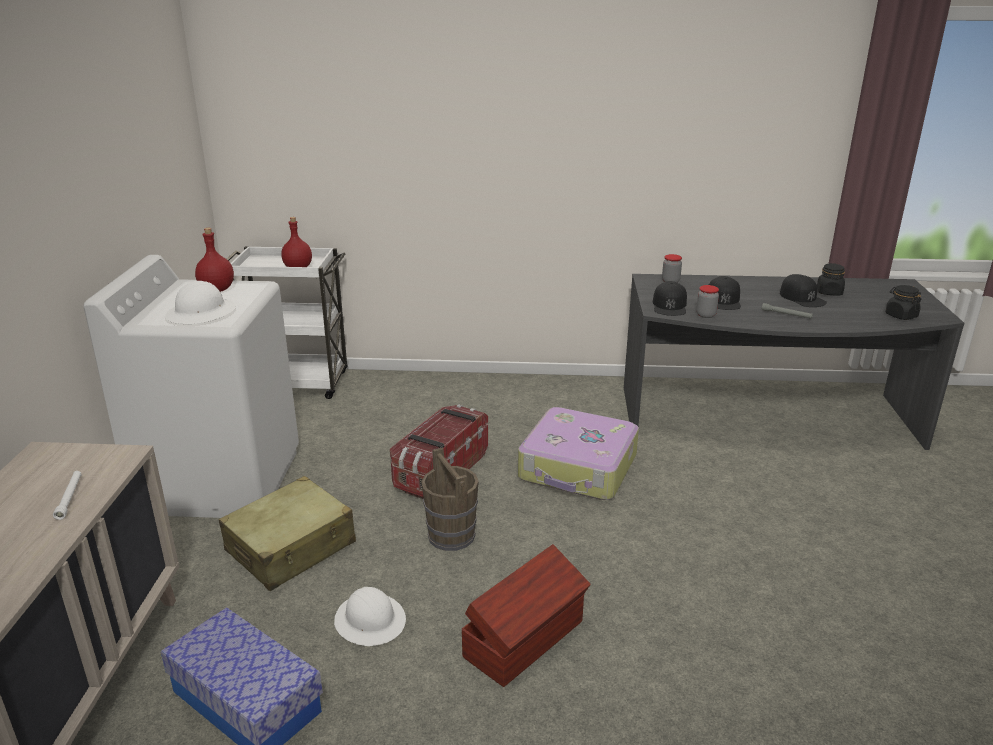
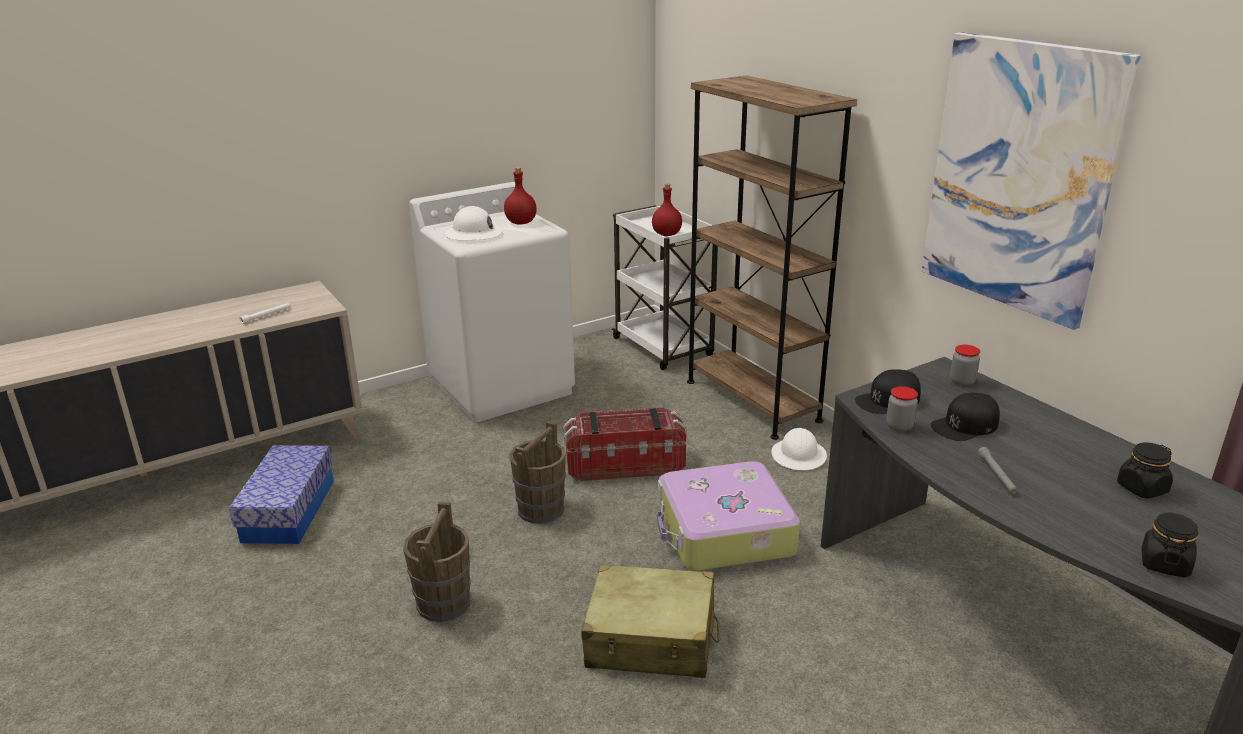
camera: 55 degrees right, 0 degrees up
beige suitcase [219,476,356,591] -> beige suitcase moved to [581,565,719,678]
white hard hat [334,587,406,646] -> white hard hat moved to [771,428,827,470]
brown storage box [462,544,591,687] -> brown bucket [403,502,471,622]
black cap [780,274,827,307] -> none
none -> brown bookcase [687,75,857,440]
none -> picture [922,32,1141,330]

